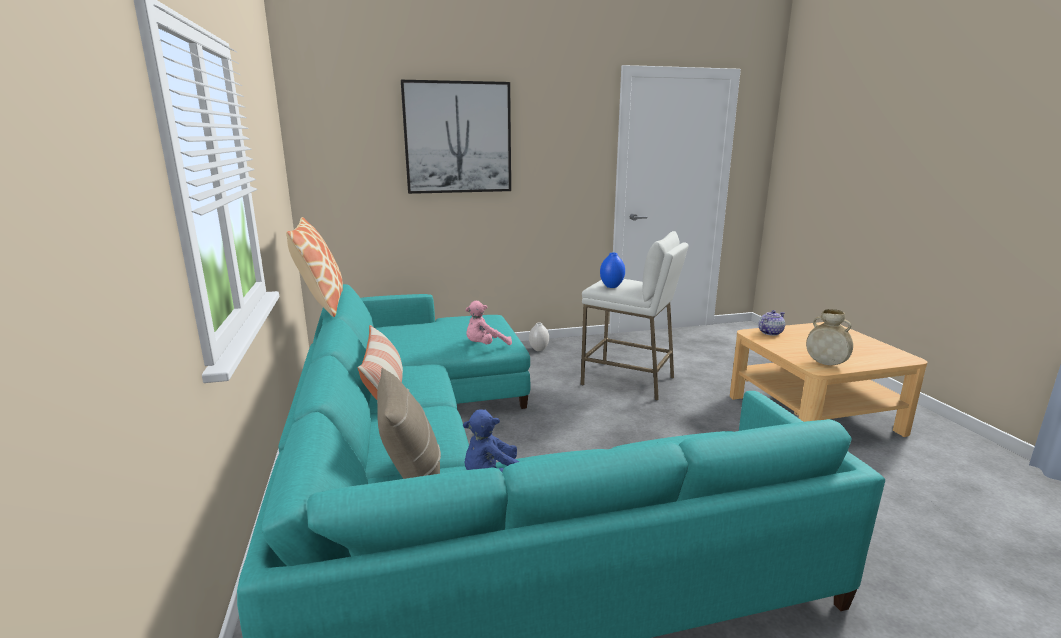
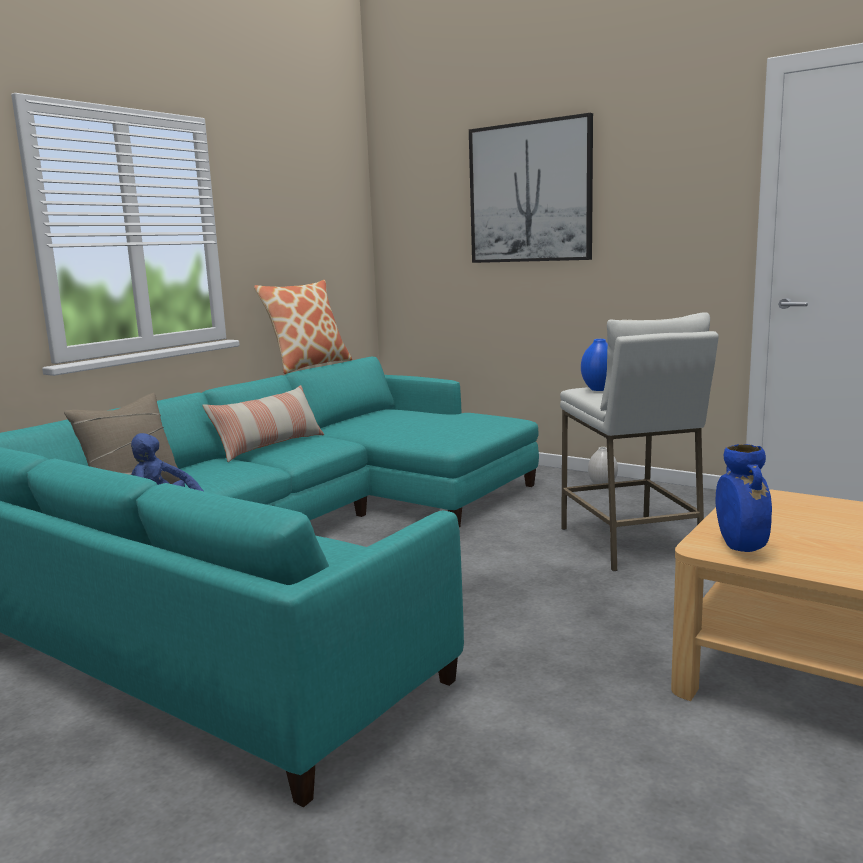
camera: 50 degrees right, 5 degrees down
pink plush toy [465,301,512,345] -> none
teapot [758,310,785,336] -> none
beige vase [806,309,853,365] -> blue vase [716,444,772,552]

